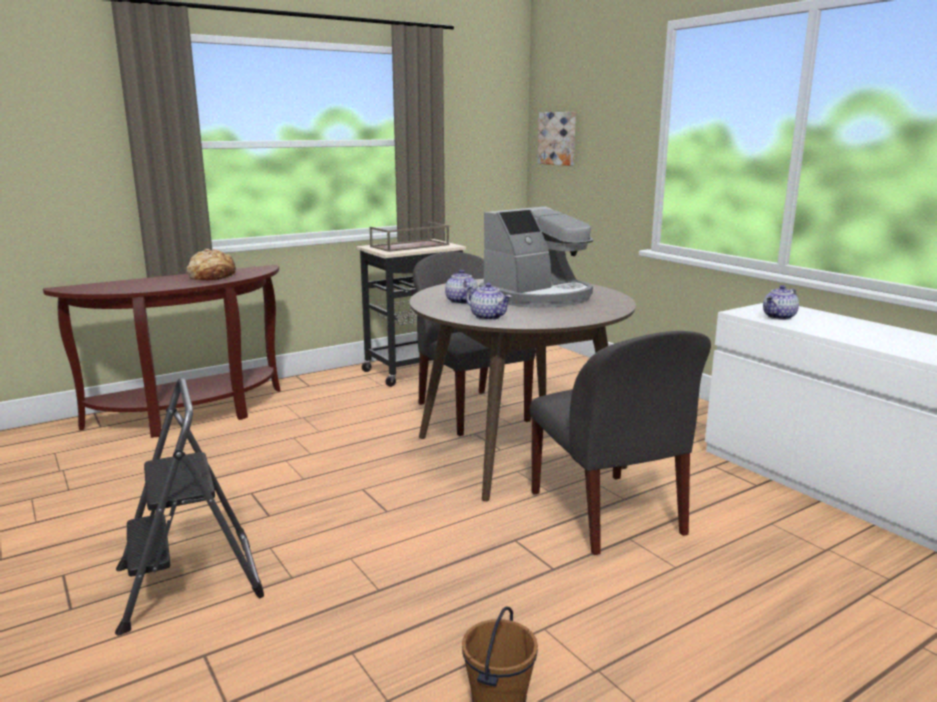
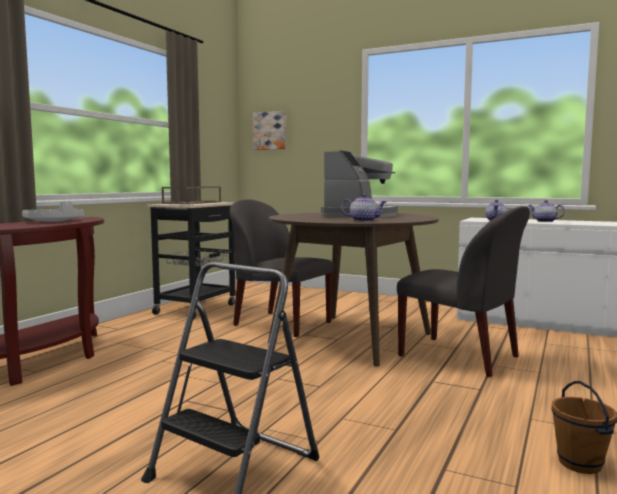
camera: 30 degrees left, 10 degrees down
bread [187,249,236,280] -> grey tray [22,201,84,222]
teapot [445,270,478,304] -> teapot moved to [528,200,565,222]

